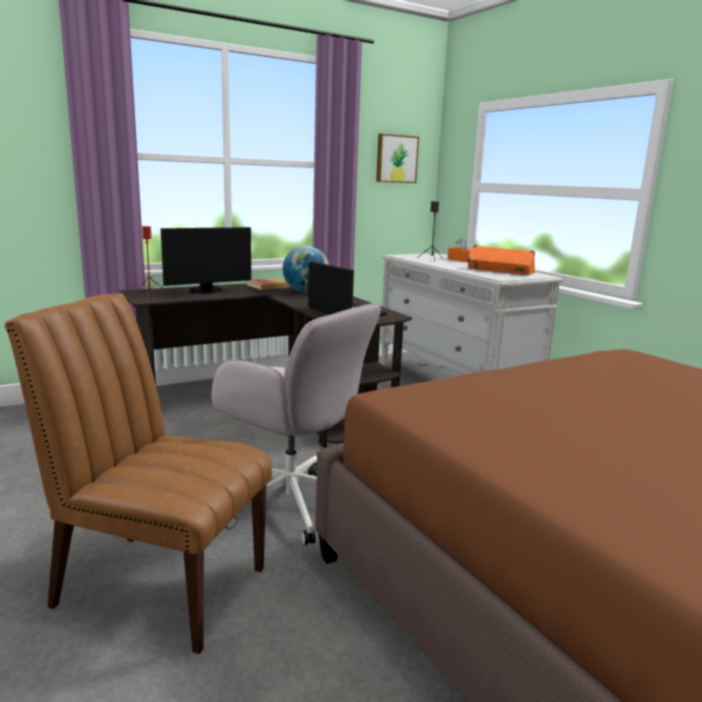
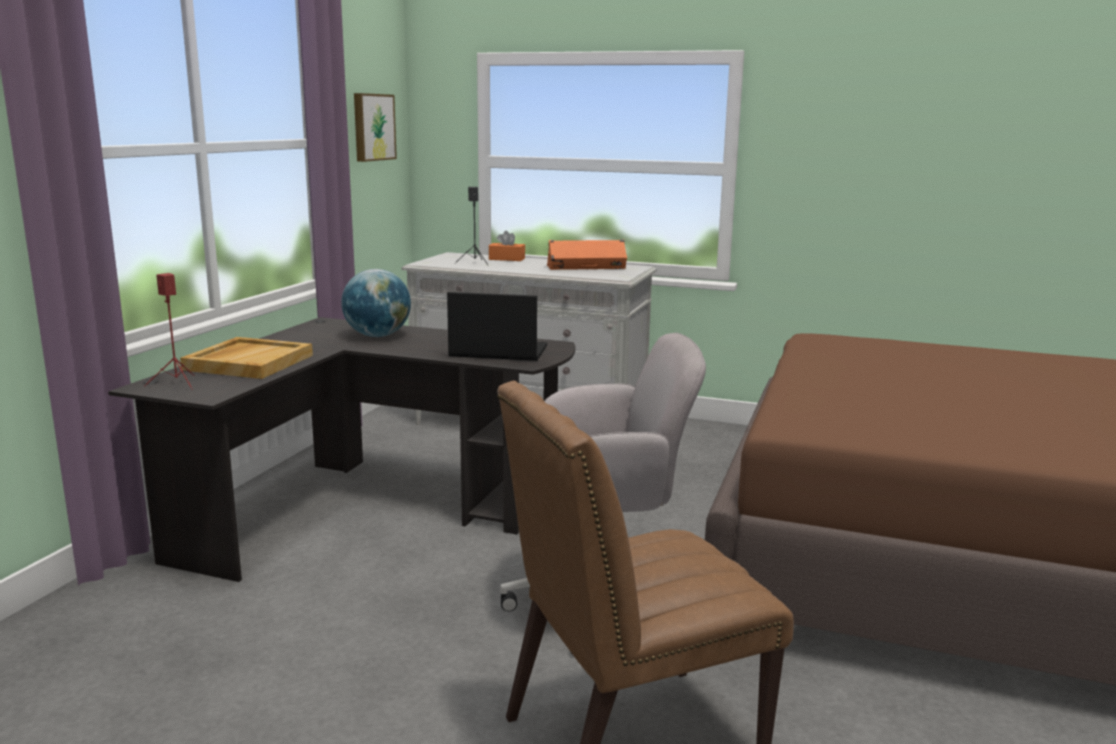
camera: 40 degrees left, 0 degrees up
monitor [161,227,251,294] -> beige tray [180,337,313,379]
book [246,278,290,290] -> none

